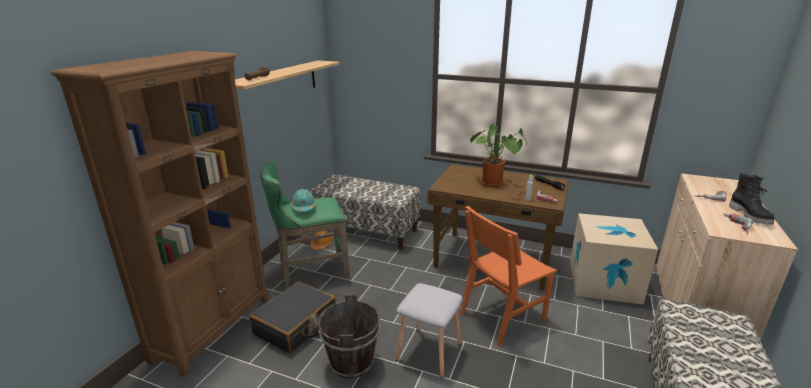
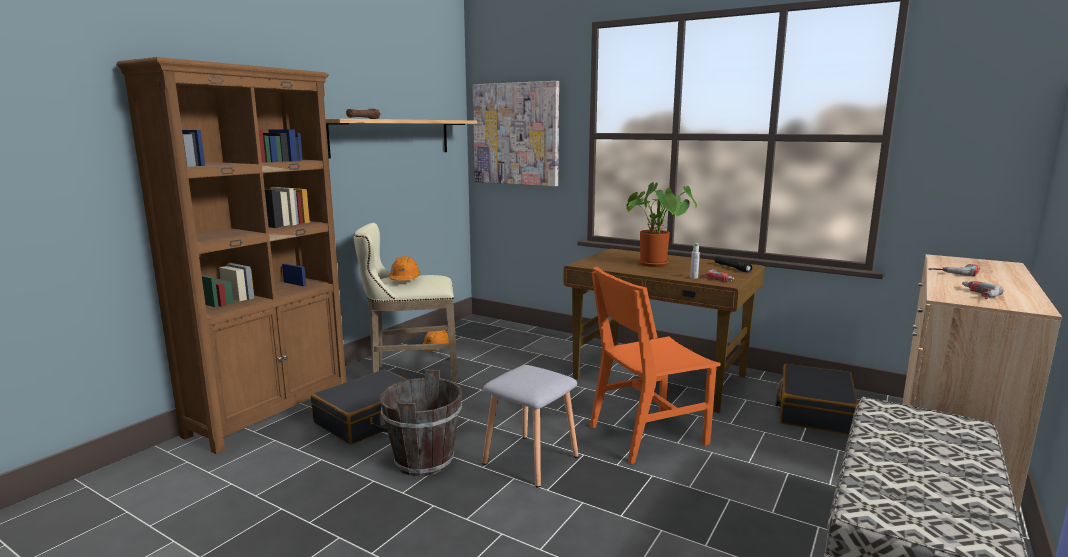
camera: 10 degrees right, 10 degrees down
green stool [260,161,350,288] -> beige stool [353,223,458,382]
turquoise hard hat [291,189,316,212] -> orange hard hat [389,256,421,281]
bench [309,174,420,250] -> none
cardboard box [570,213,658,305] -> black suitcase [775,364,858,435]
black boot [729,173,775,225] -> none
none -> picture [473,81,559,187]

